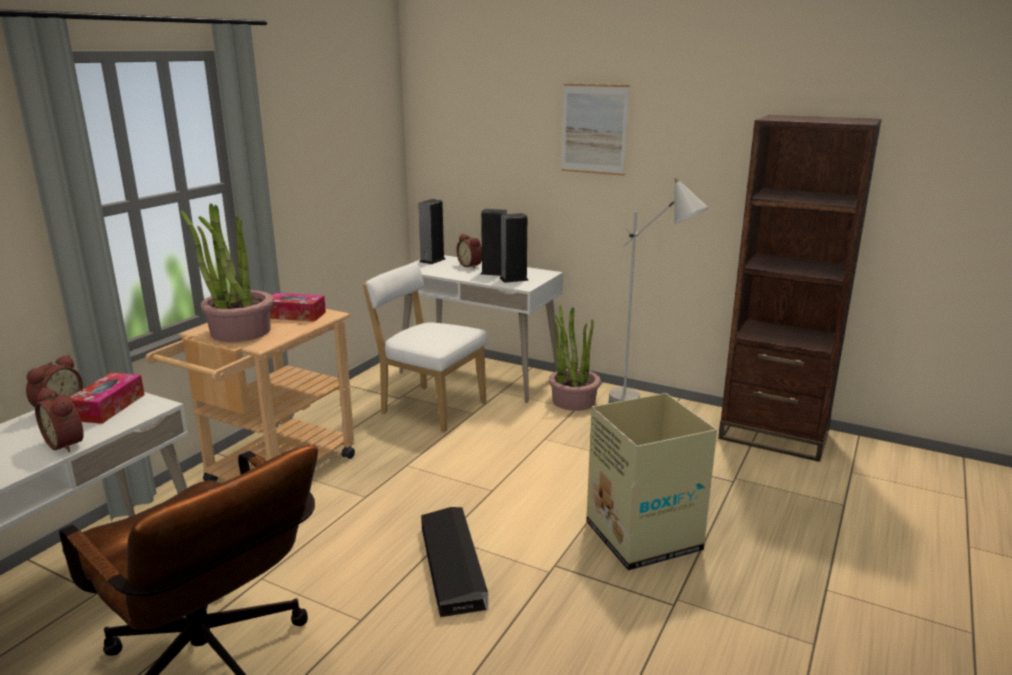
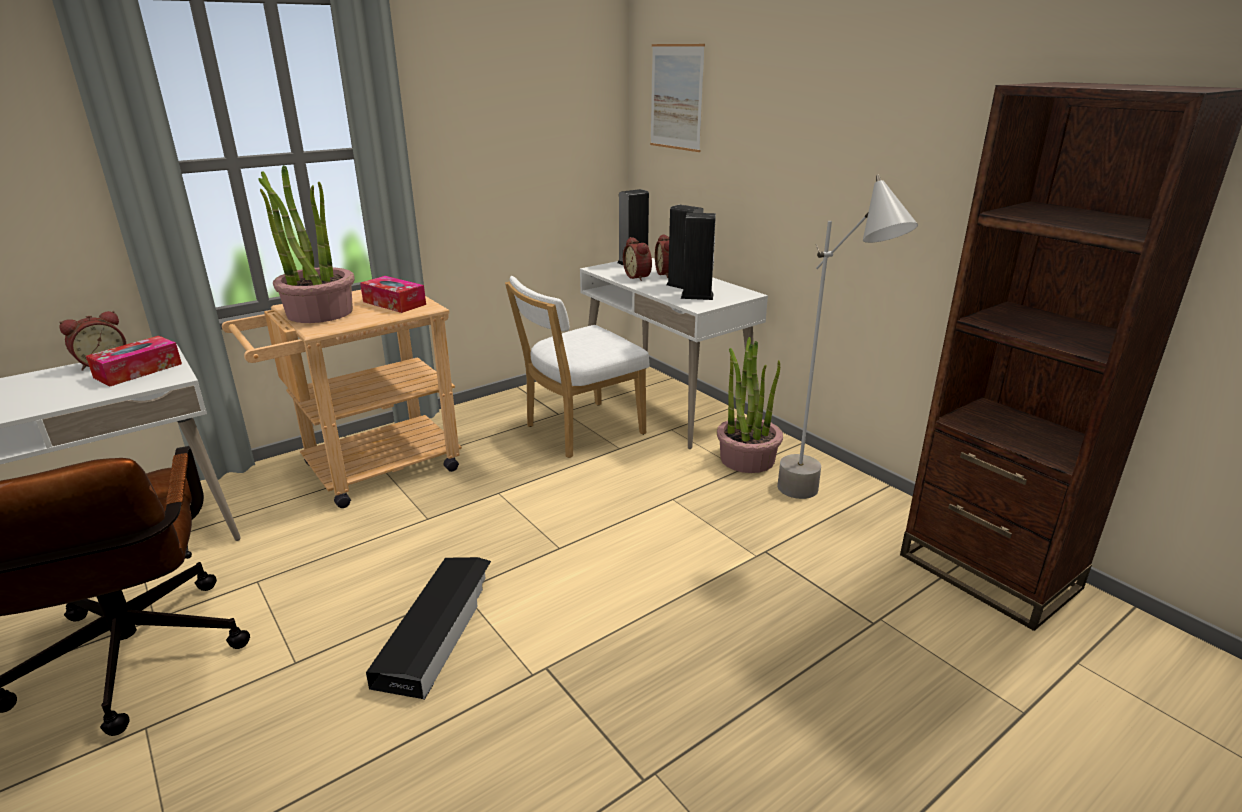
camera: 25 degrees right, 5 degrees up
alarm clock [35,388,84,452] -> alarm clock moved to [623,237,652,281]
white chair [363,263,487,432] -> white chair turned 90 degrees counterclockwise [505,276,650,458]
picture [561,84,629,176] -> picture moved to [650,44,705,152]
cardboard box [586,393,717,571] -> none

